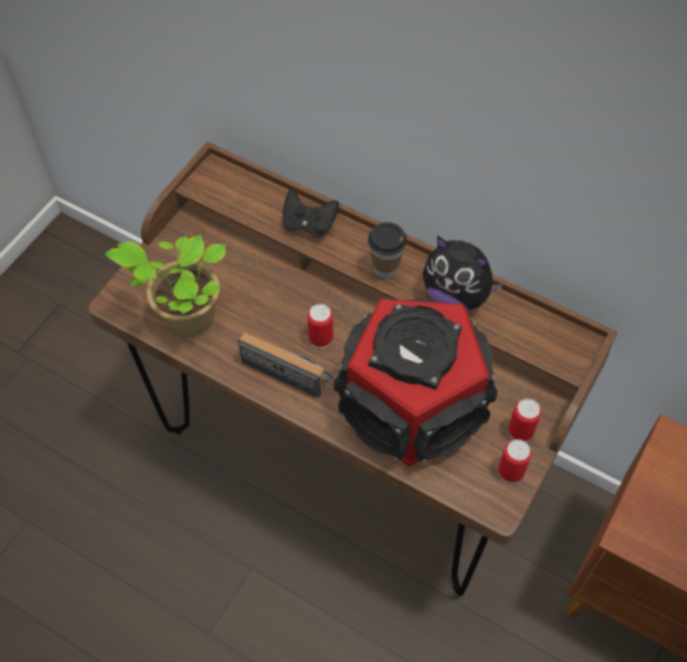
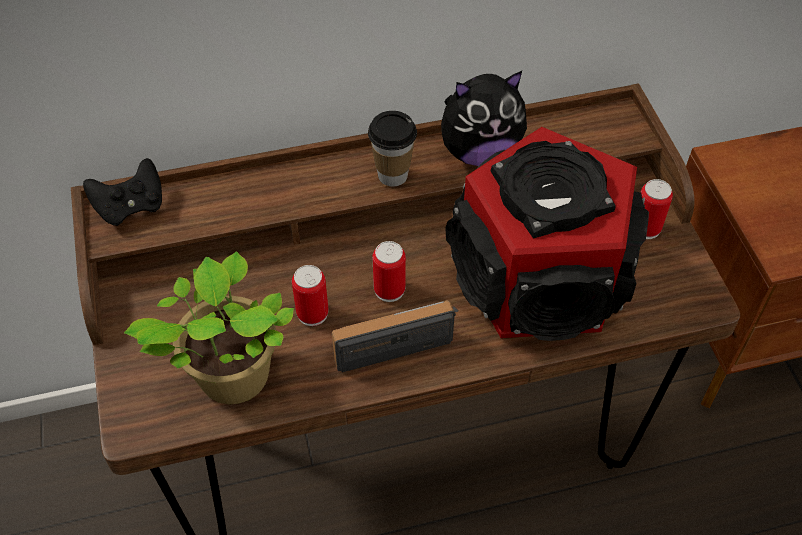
camera: 45 degrees left, 5 degrees down
black game controller [283,190,339,238] -> black game controller moved to [83,158,162,226]
can [498,439,532,483] -> can moved to [292,265,329,326]

